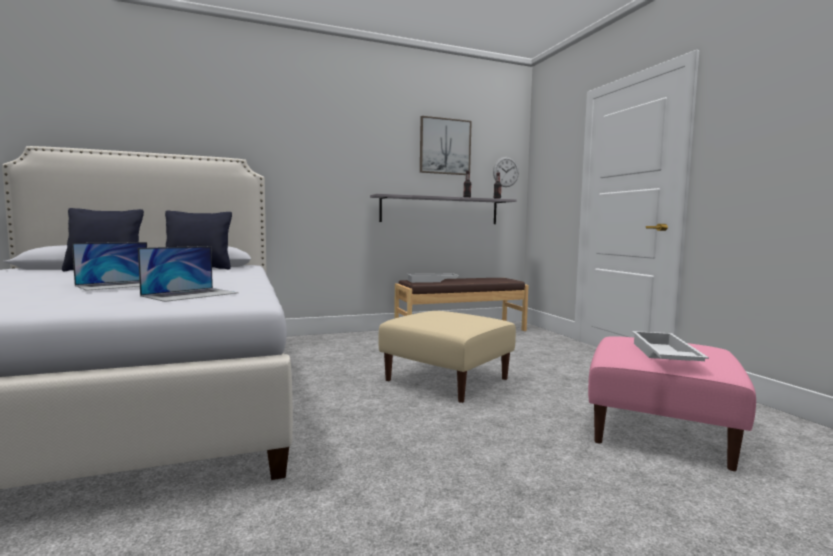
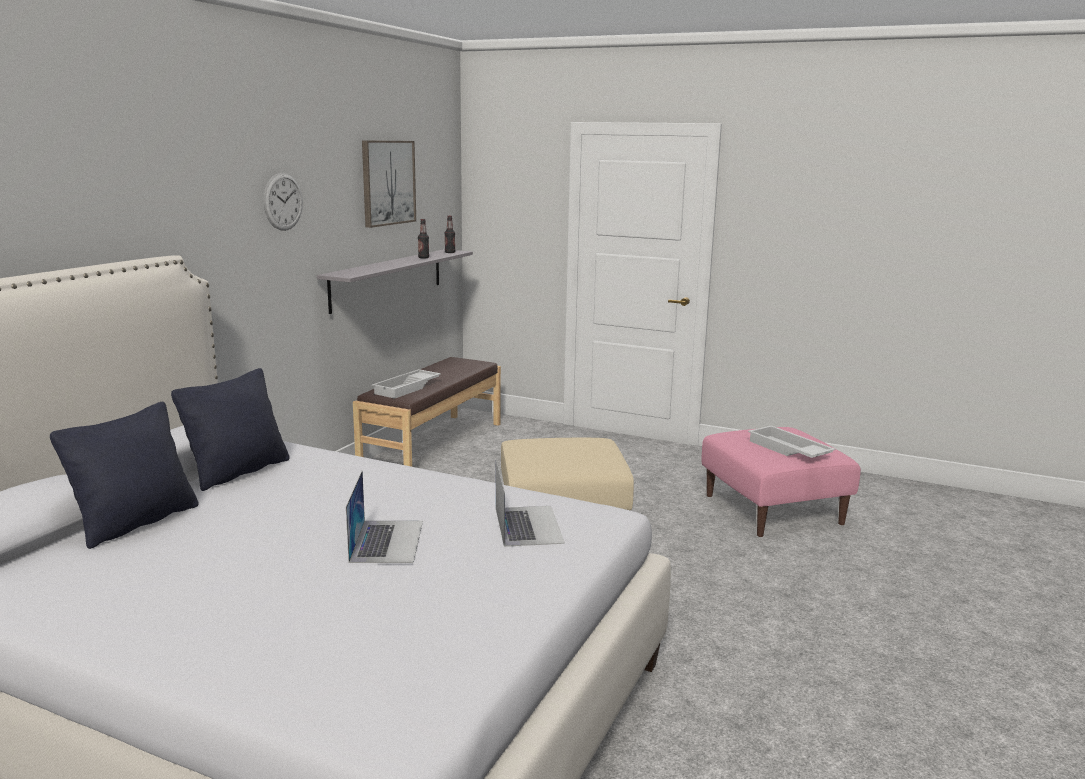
camera: 45 degrees left, 10 degrees up
wall clock [493,157,519,187] -> wall clock moved to [263,173,303,231]

